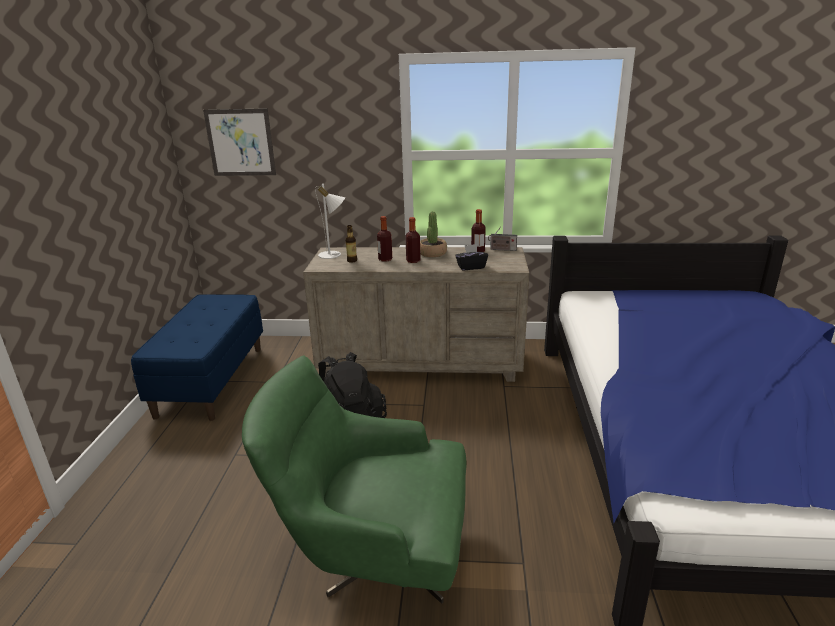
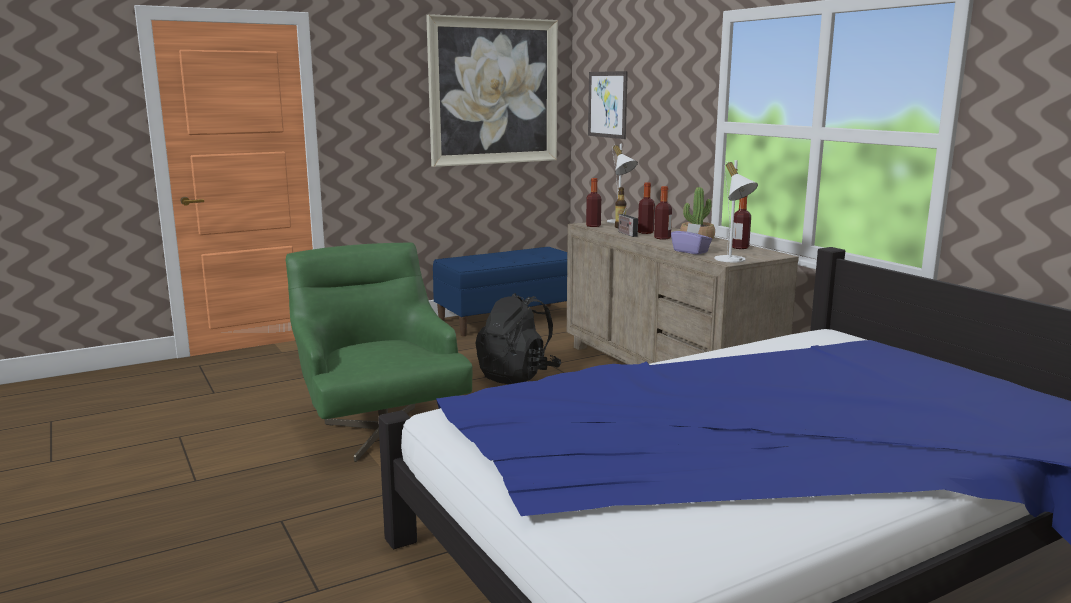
camera: 55 degrees right, 10 degrees down
black tissue box [455,244,488,270] -> purple tissue box [671,223,712,255]
radio [488,227,517,251] -> radio moved to [618,206,638,237]
none -> picture [426,14,558,167]
none -> bottle [586,178,601,227]
none -> white table lamp [714,160,758,262]

